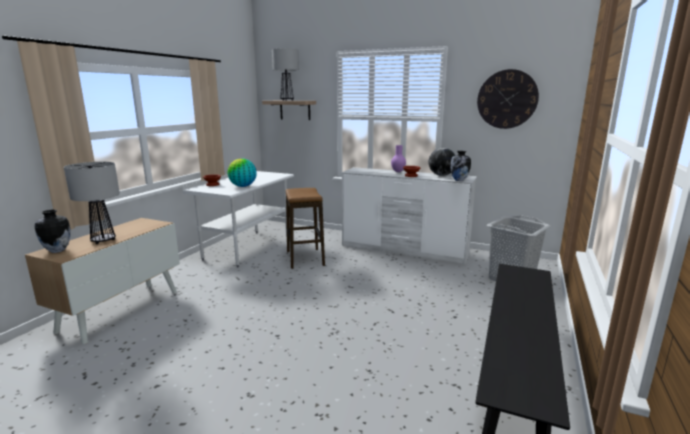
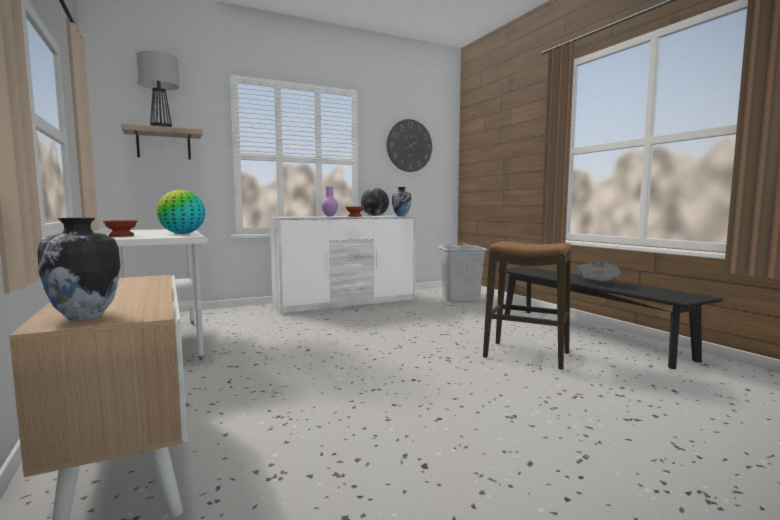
camera: 50 degrees left, 10 degrees down
table lamp [64,162,120,244] -> none
stool [286,188,325,269] -> stool moved to [483,241,571,370]
none -> newspaper [576,261,622,281]

